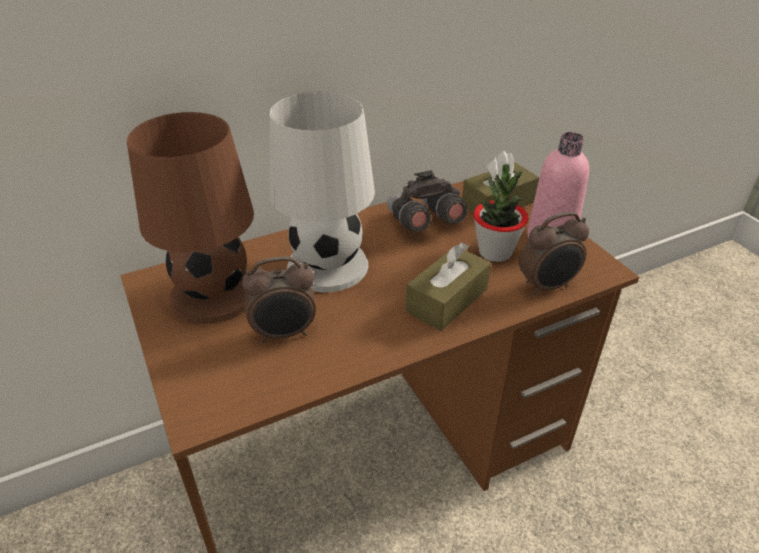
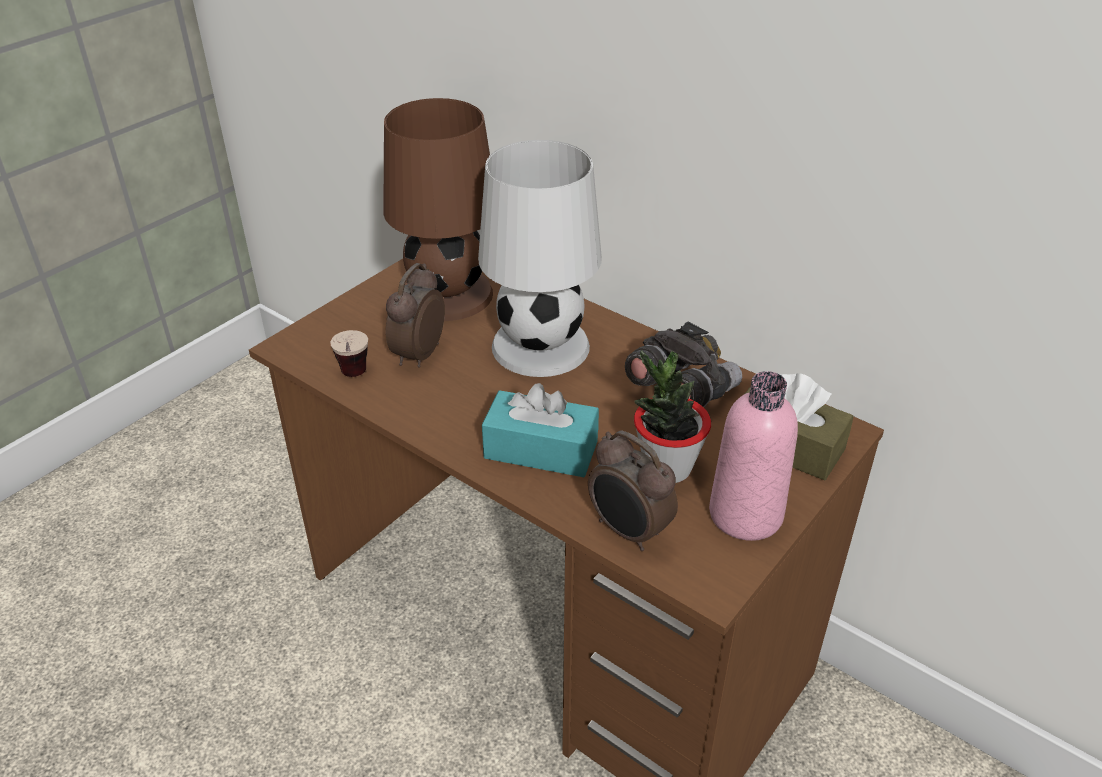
camera: 65 degrees right, 0 degrees up
alarm clock [242,256,316,342] -> alarm clock turned 60 degrees clockwise [386,263,445,368]
brown tissue box [406,243,491,331] -> turquoise tissue box [482,383,599,477]
none -> cup [330,330,368,377]

